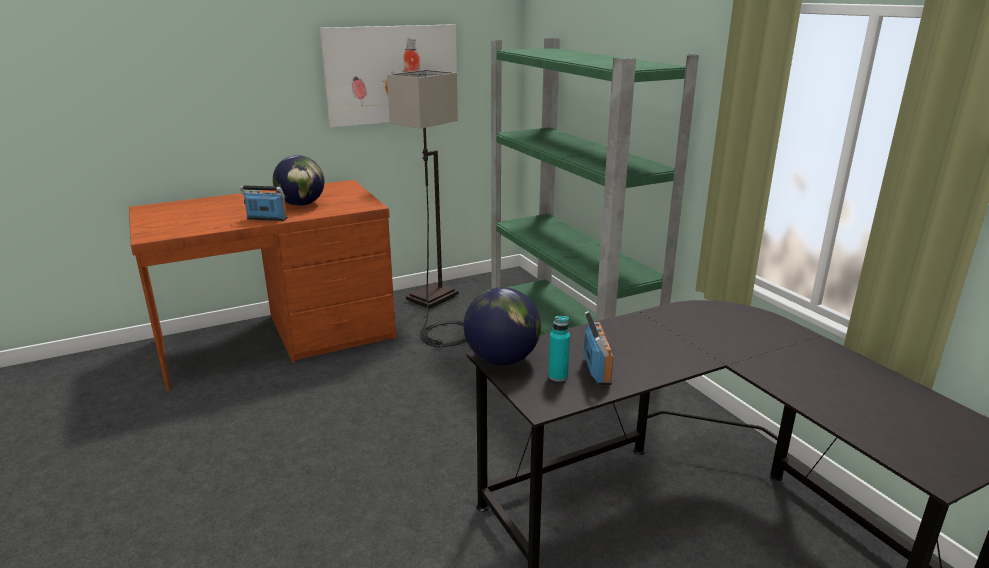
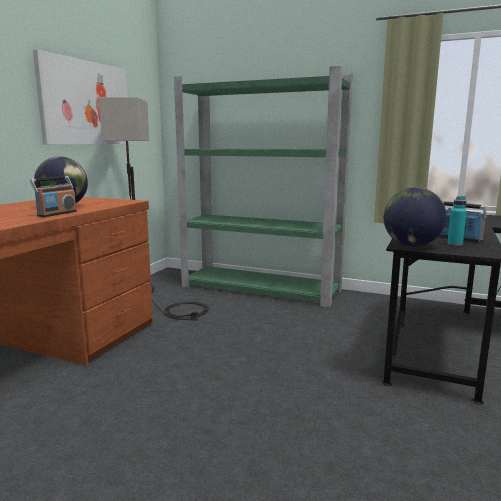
camera: 40 degrees left, 10 degrees down
radio [240,185,288,221] -> radio turned 150 degrees clockwise [30,176,77,217]

